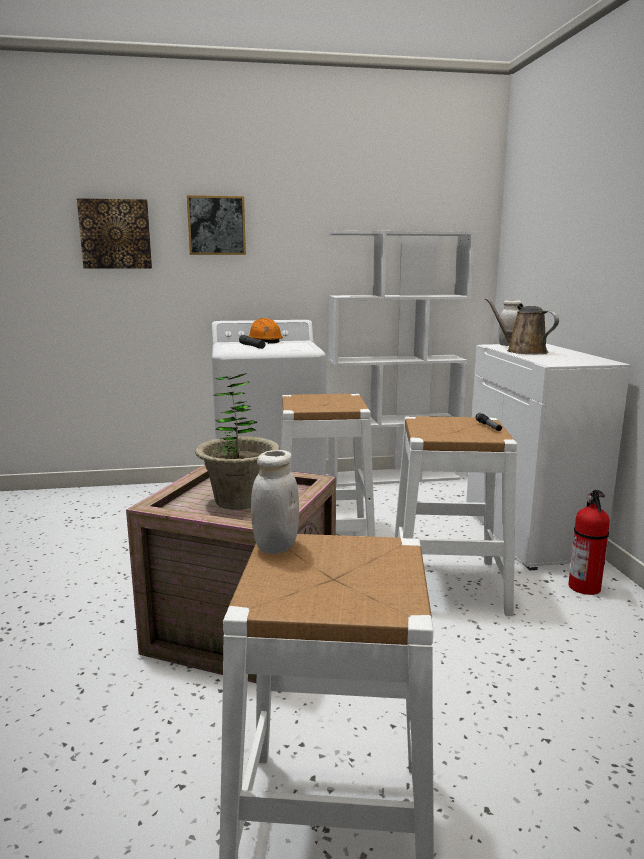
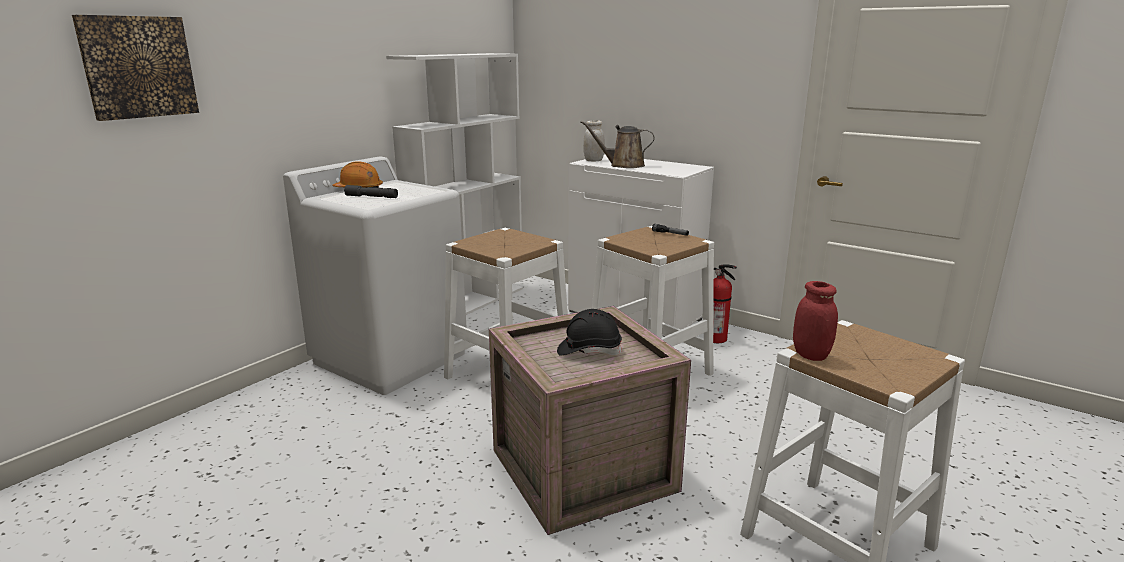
camera: 45 degrees left, 5 degrees up
picture [187,195,246,255] -> none
potted plant [195,373,280,510] -> black hard hat [557,309,622,356]
white jar [251,450,299,554] -> red jar [793,281,838,361]

